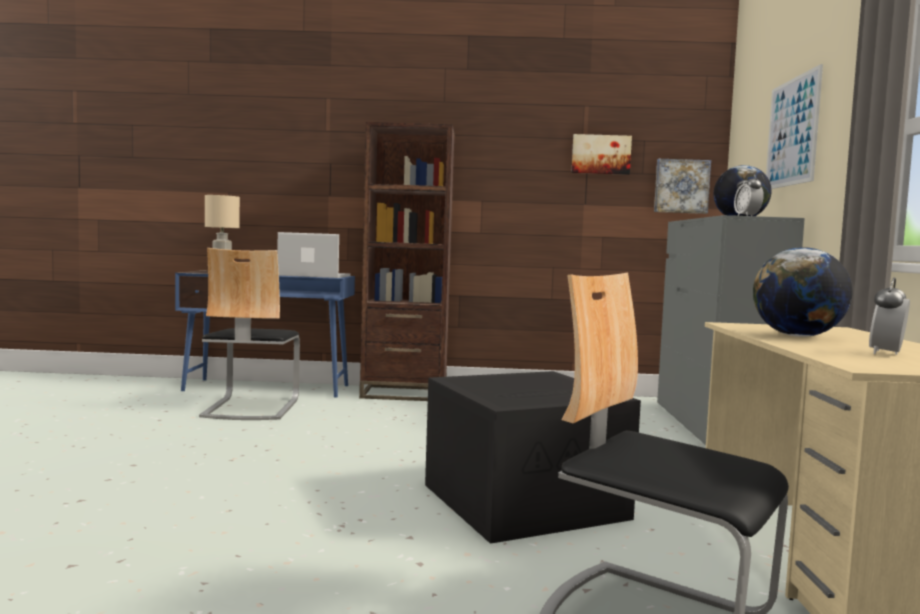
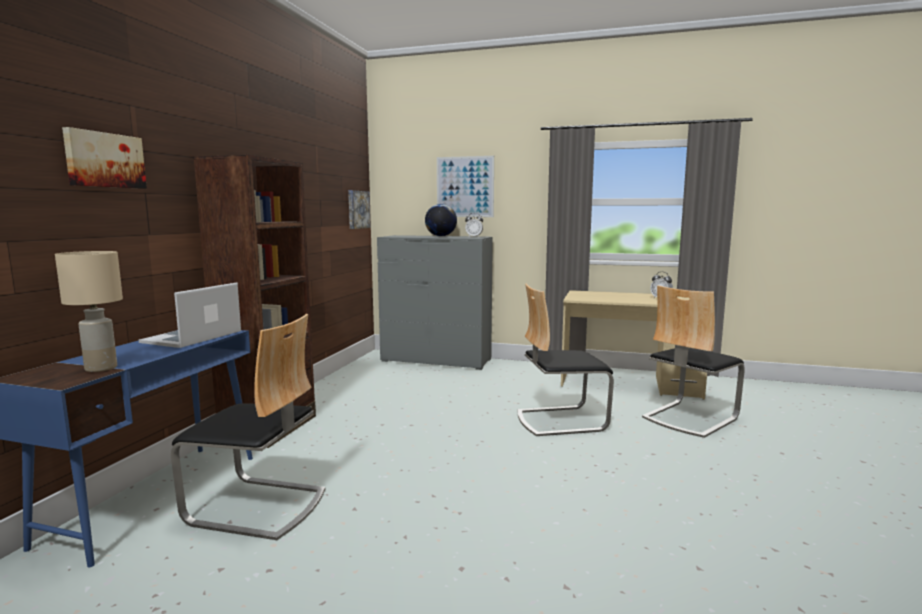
camera: 75 degrees left, 5 degrees up
black storage box [425,371,641,544] -> chair [517,283,614,436]
picture [571,134,632,175] -> picture moved to [62,127,147,189]
globe [753,247,852,337] -> none

